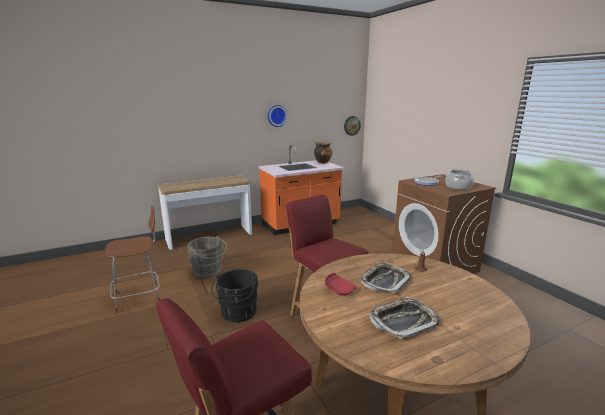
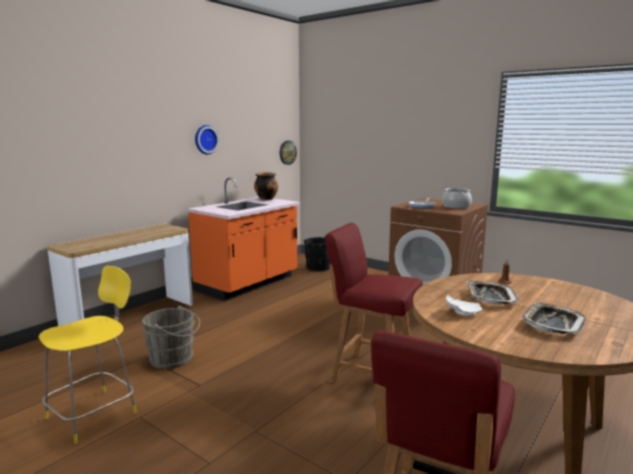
camera: 25 degrees left, 5 degrees down
brown chair [106,206,160,313] -> yellow chair [39,266,137,444]
black bucket [211,269,259,322] -> black bucket moved to [304,237,330,271]
red plate [325,273,356,295] -> white plate [446,295,482,316]

